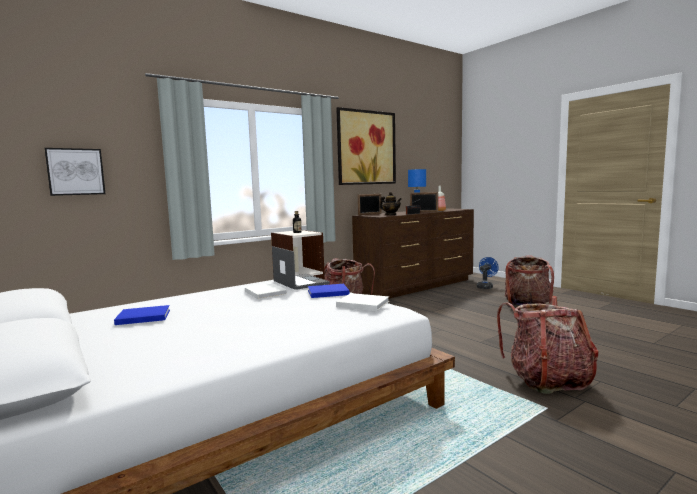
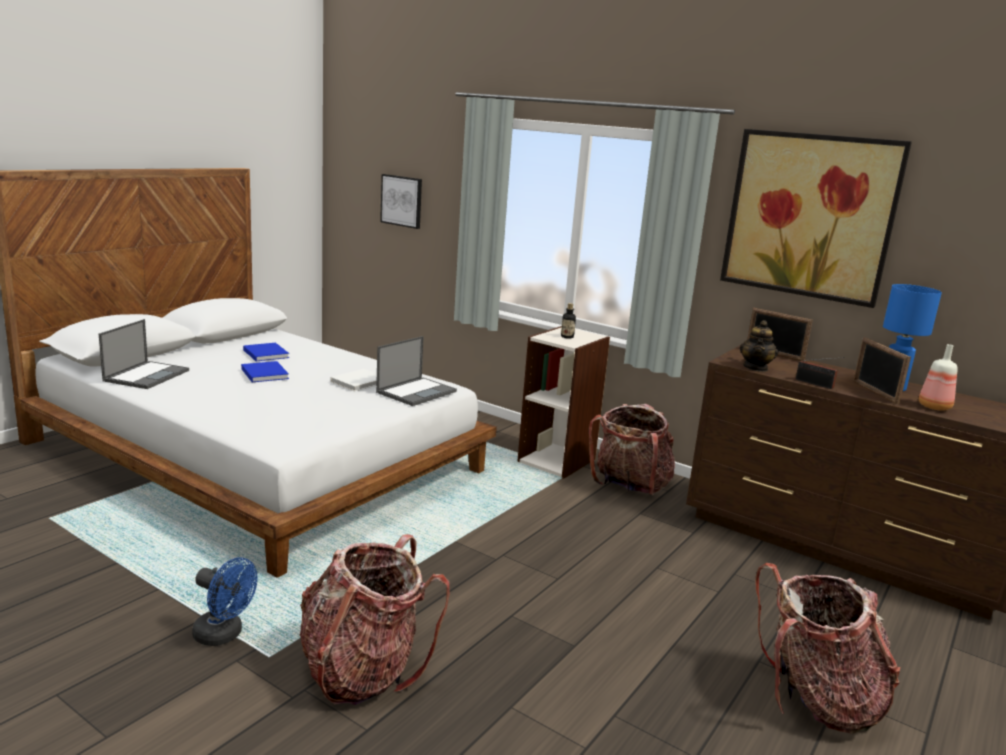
camera: 70 degrees right, 10 degrees up
blue book [308,284,350,298] -> blue book moved to [241,361,289,382]
white book [336,293,389,311] -> none
blue fan [477,257,499,289] -> blue fan moved to [192,557,257,646]
none -> laptop [99,319,189,389]

